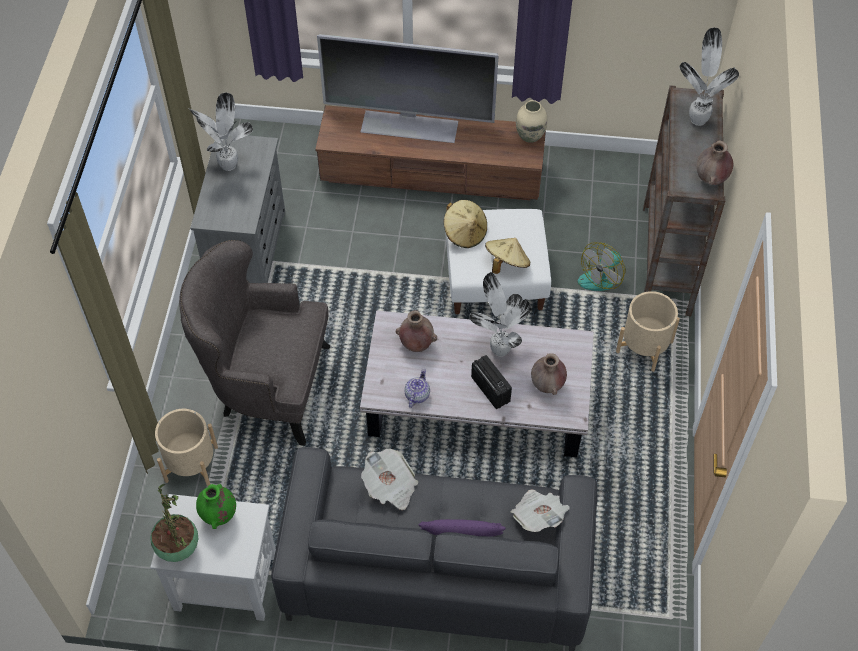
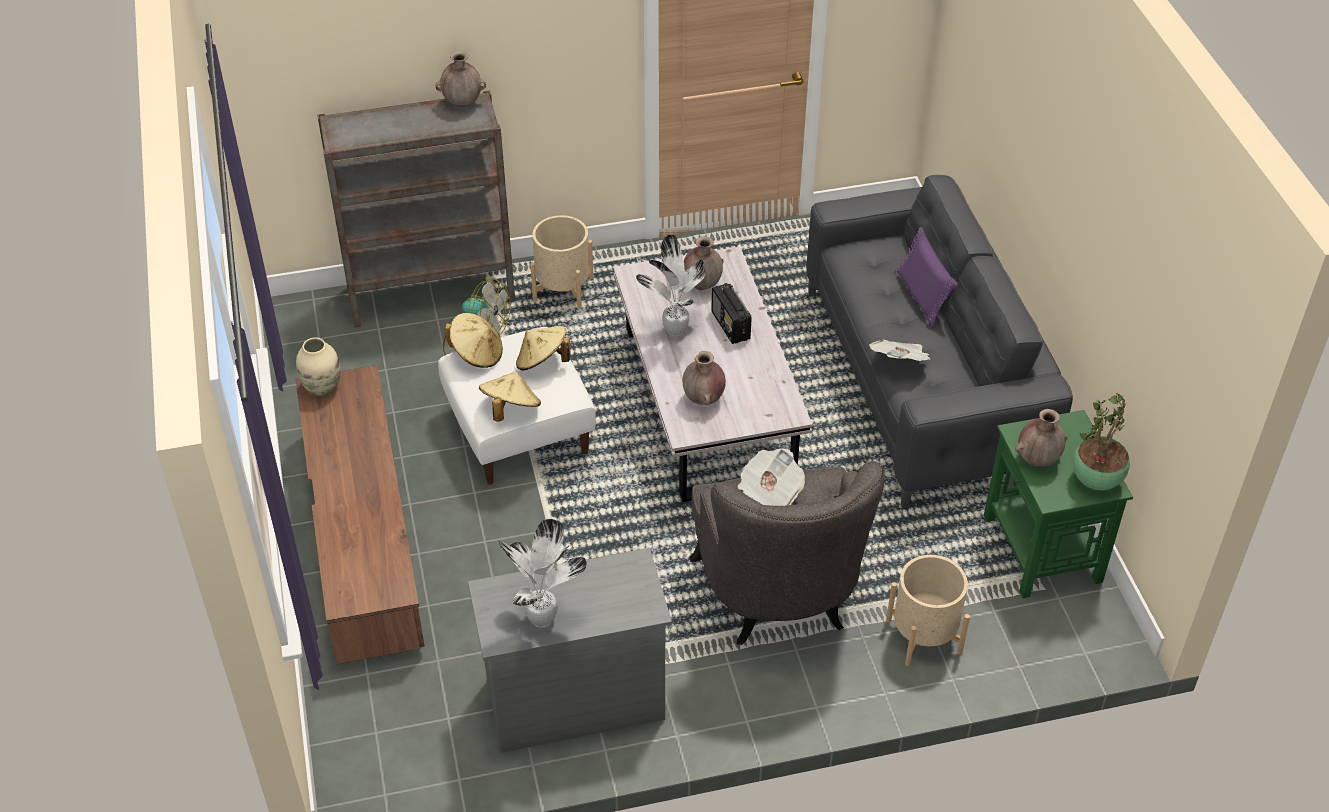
camera: 110 degrees left, 10 degrees down
white side table [150,494,276,621] -> green side table [984,410,1133,598]
green vase [196,484,236,529] -> brown vase [1015,409,1068,467]
television [317,34,499,143] -> none
teapot [404,369,430,408] -> none
radio [471,355,512,409] -> radio turned 60 degrees counterclockwise [711,283,752,344]
newspaper [510,489,570,532] -> newspaper moved to [738,449,805,506]
potted plant [680,28,739,126] -> none
none -> beige hat [445,313,503,368]

